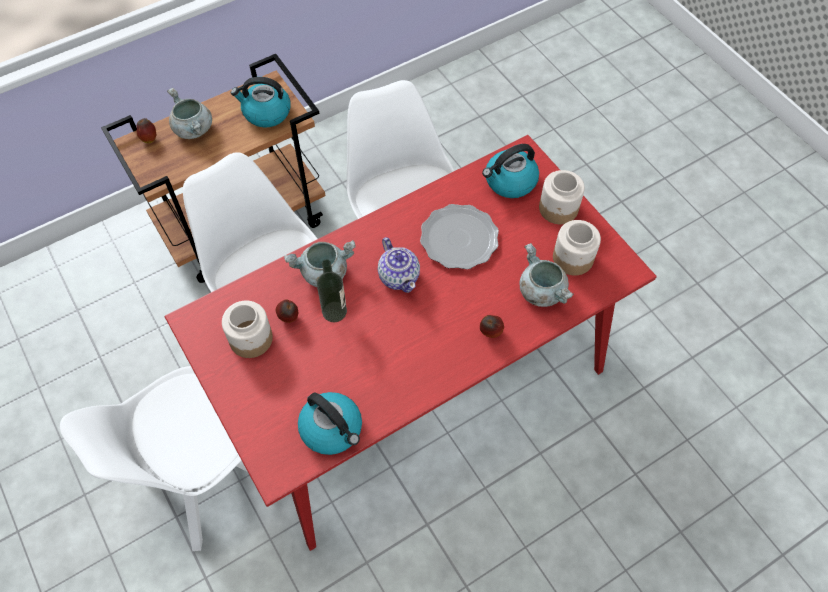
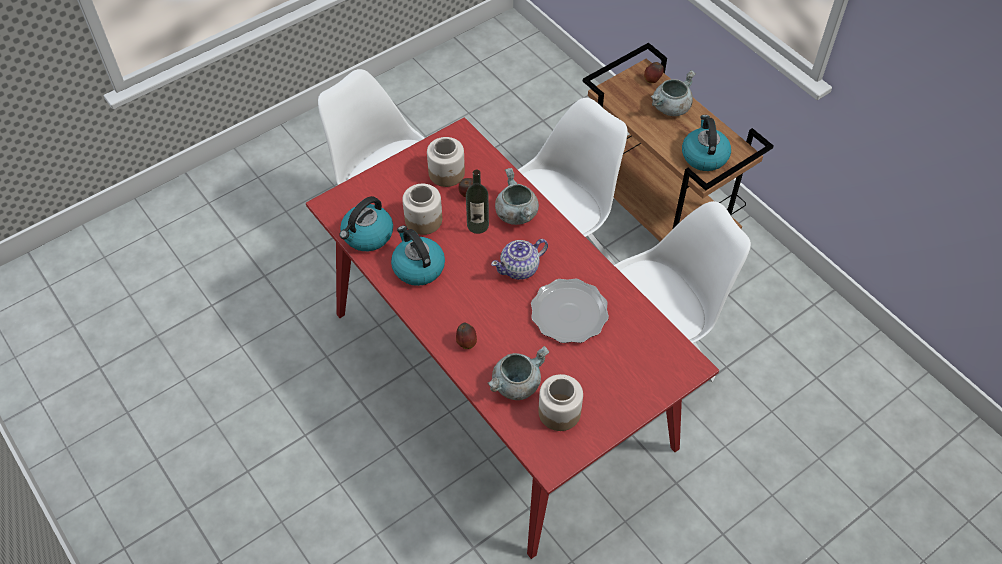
camera: 85 degrees right, 5 degrees down
kettle [482,144,539,198] -> kettle moved to [391,226,445,286]
jar [539,170,585,224] -> jar moved to [402,184,442,235]

